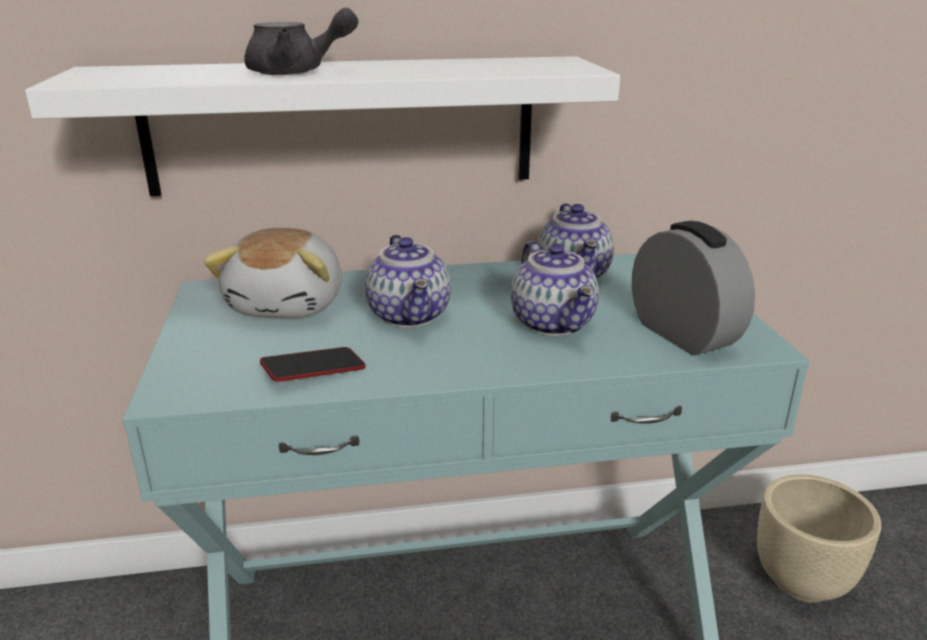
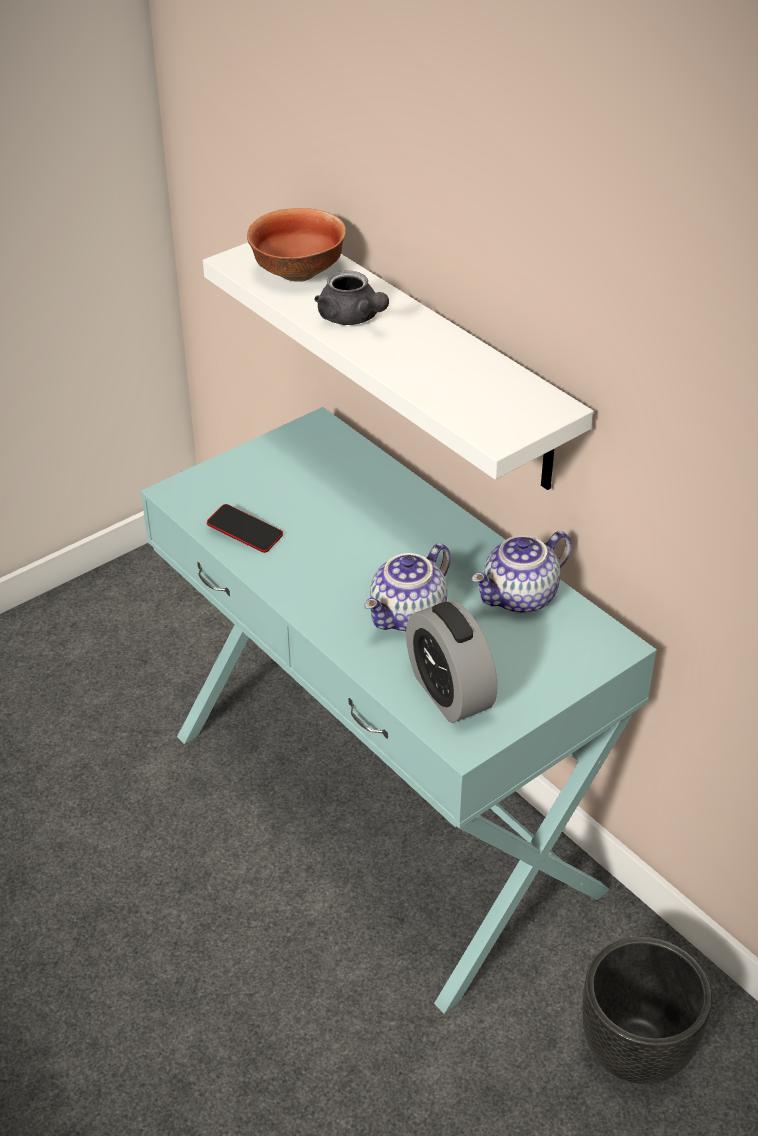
camera: 60 degrees right, 15 degrees up
plush toy [203,228,342,318] -> none
teapot [365,235,451,328] -> none
alarm clock [632,221,755,356] -> alarm clock turned 120 degrees clockwise [406,601,497,723]
beige planter [757,474,881,603] -> black planter [582,937,712,1084]
none -> bowl [247,208,346,281]

